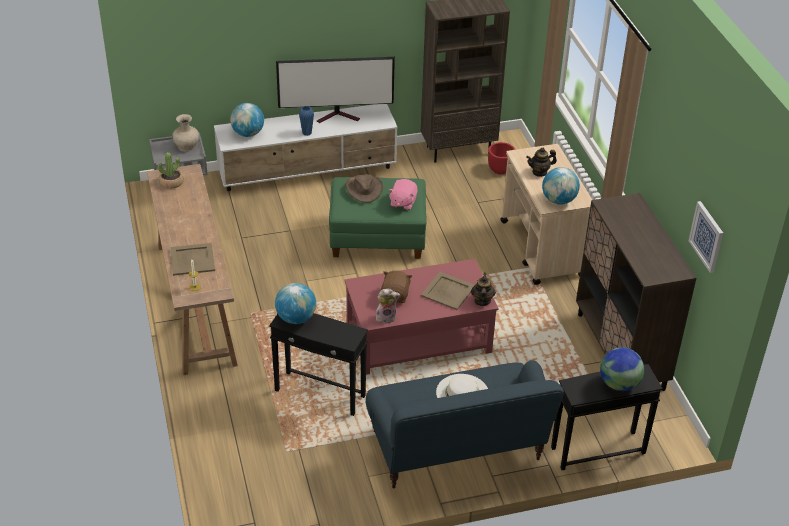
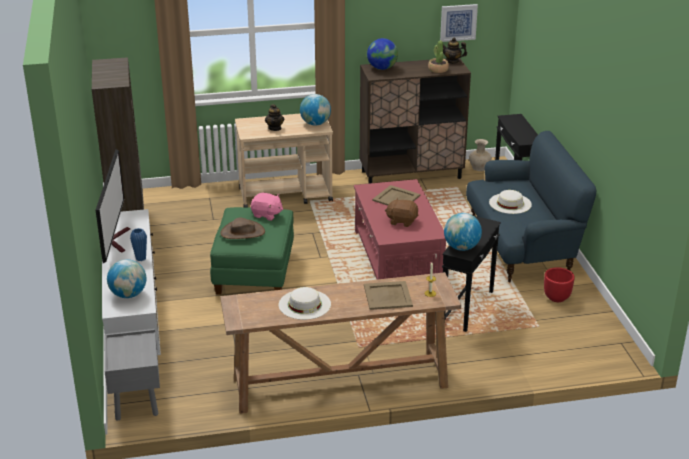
camera: 85 degrees left, 10 degrees down
potted plant [158,153,184,189] -> potted plant moved to [428,40,449,73]
beige vase [173,114,199,152] -> beige vase moved to [469,139,492,171]
plush toy [376,289,400,324] -> none
teapot [471,273,496,306] -> teapot moved to [443,38,467,64]
red planter [488,142,515,175] -> red planter moved to [544,267,575,302]
globe [600,347,644,391] -> globe moved to [367,38,398,70]
none -> white hat [279,287,331,320]

